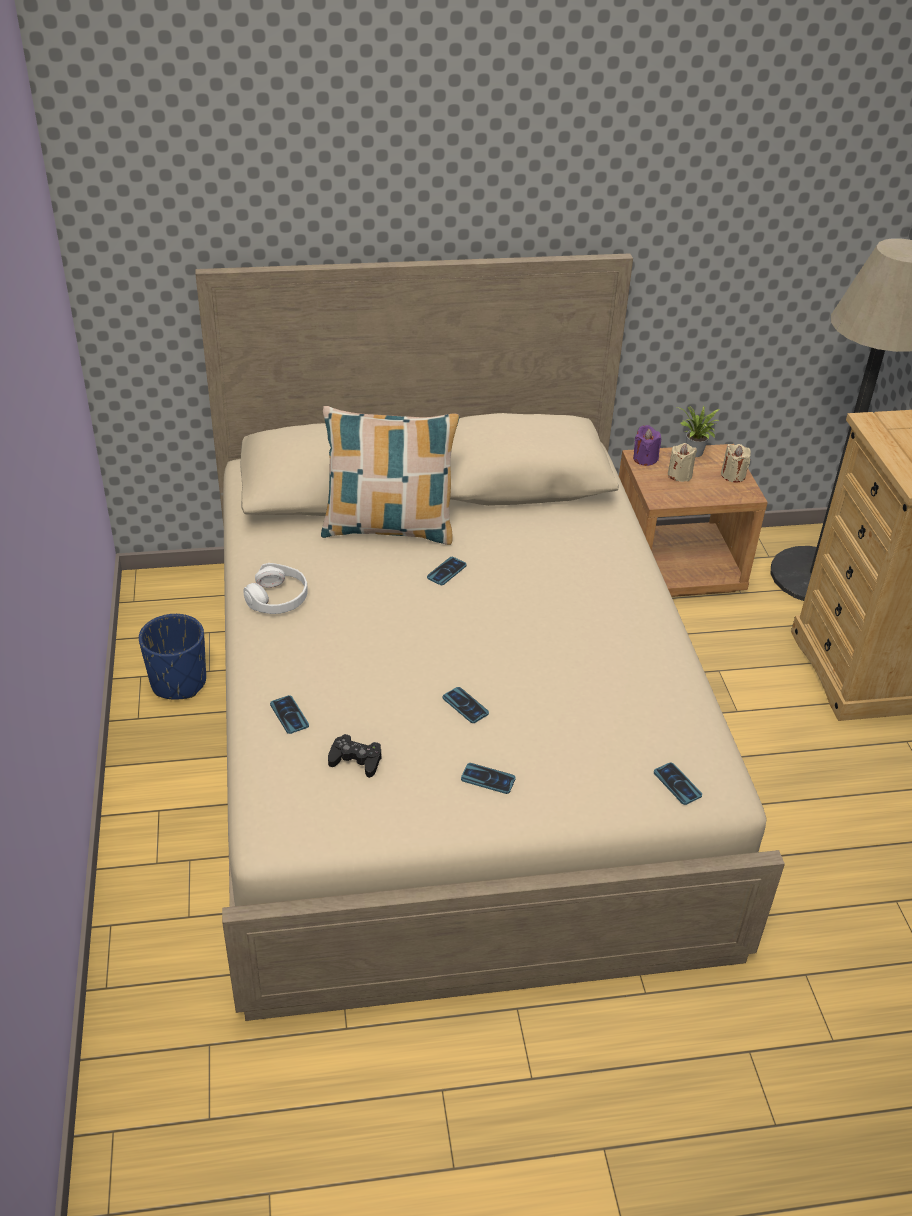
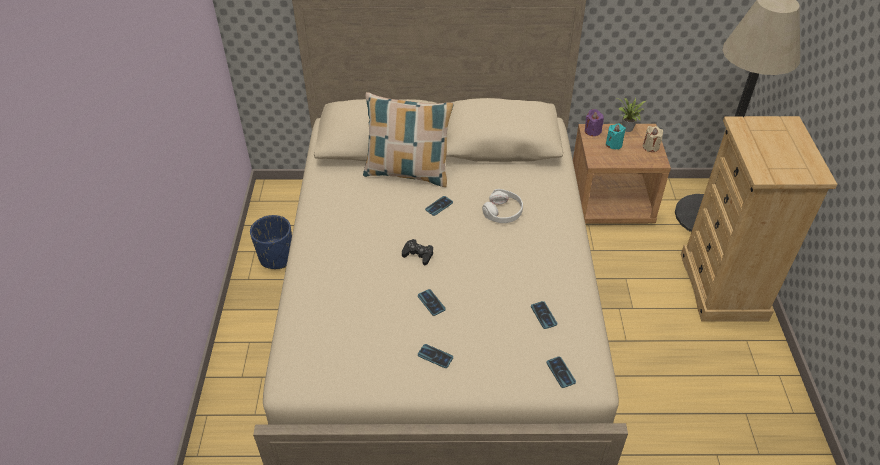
camera: 10 degrees right, 5 degrees up
white headphones [243,563,308,614] -> white headphones moved to [482,189,523,223]
phone [270,695,309,734] -> phone moved to [531,301,557,329]
black game controller [328,734,381,778] -> black game controller moved to [402,239,433,266]
beige candle [668,443,697,482] -> turquoise candle [606,123,626,149]

